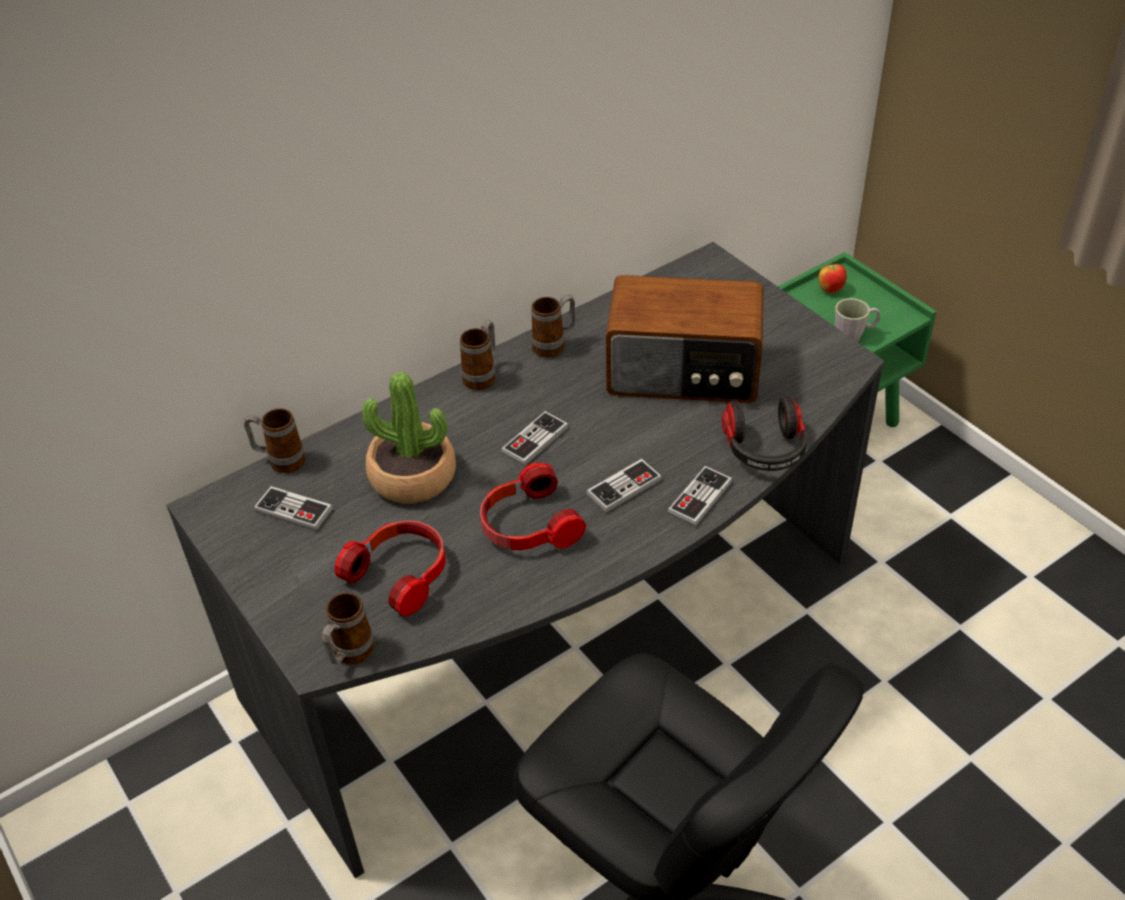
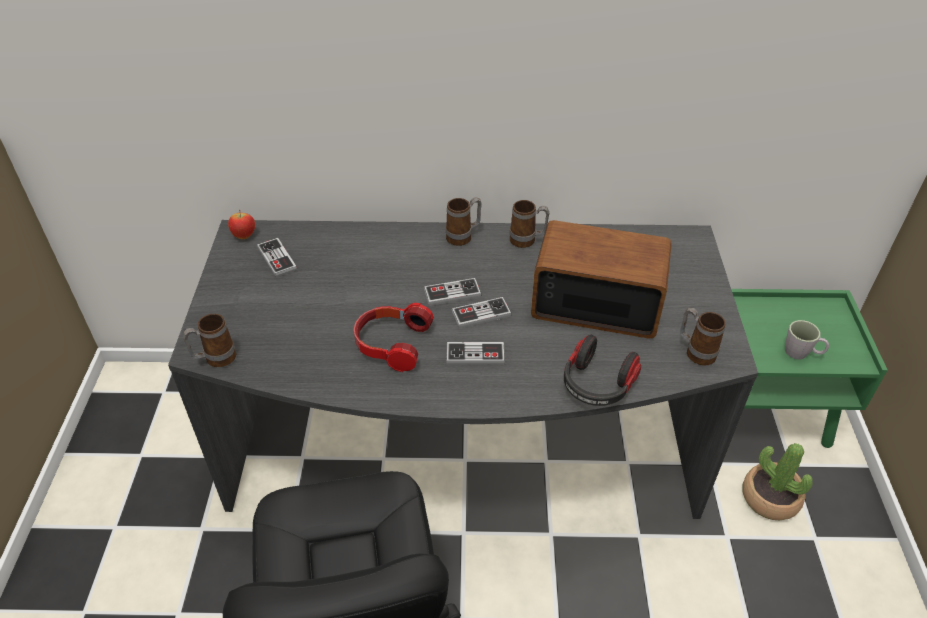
camera: 35 degrees right, 0 degrees up
mug [244,408,306,473] -> mug moved to [680,308,726,365]
headphones [335,520,446,616] -> none
potted plant [362,372,456,503] -> potted plant moved to [743,443,812,520]
radio [606,275,764,403] -> radio turned 150 degrees clockwise [531,220,672,339]
game controller [667,466,732,527] -> game controller moved to [451,297,512,328]
apple [818,261,847,293] -> apple moved to [228,210,255,239]

